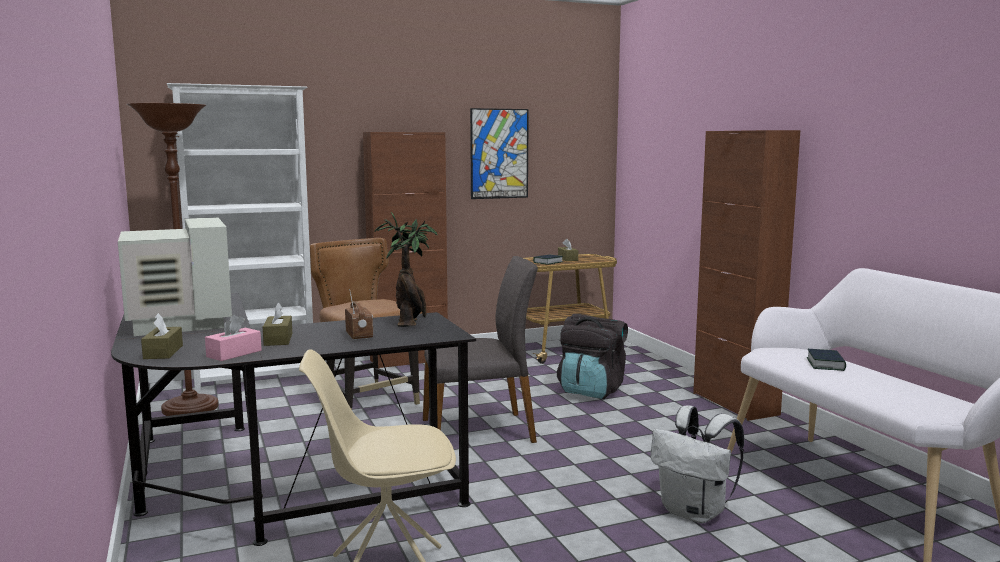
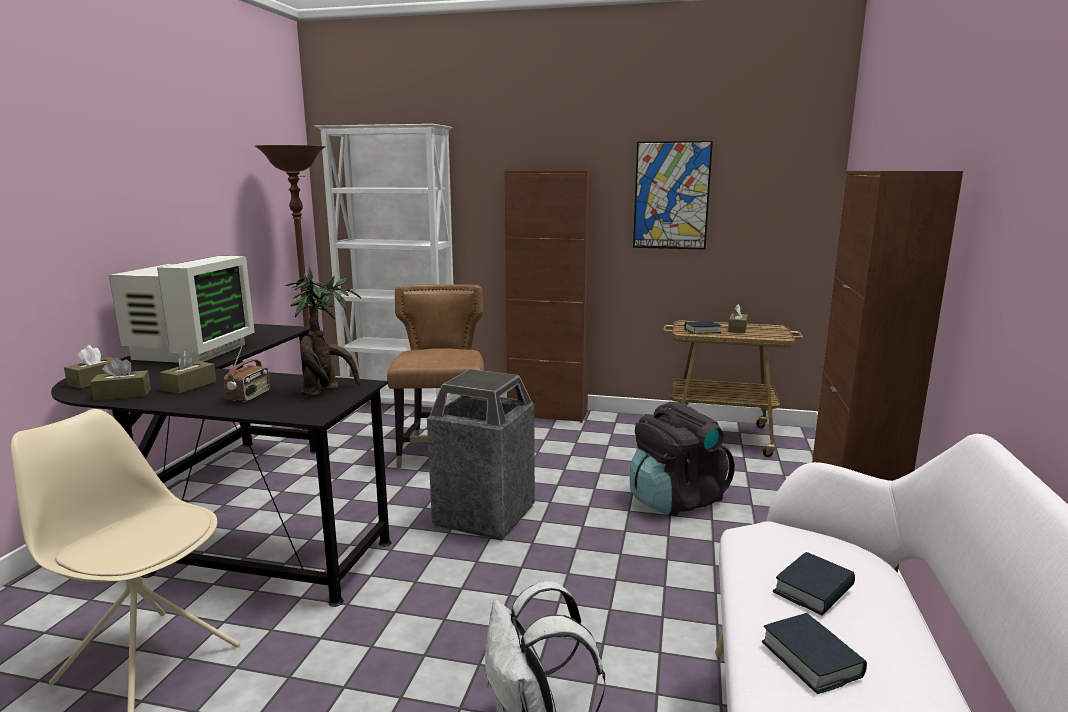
camera: 35 degrees right, 5 degrees up
pink tissue box [205,314,262,361] -> brown tissue box [91,357,151,401]
grey chair [423,256,538,443] -> trash can [427,369,535,541]
none -> book [762,613,867,694]

